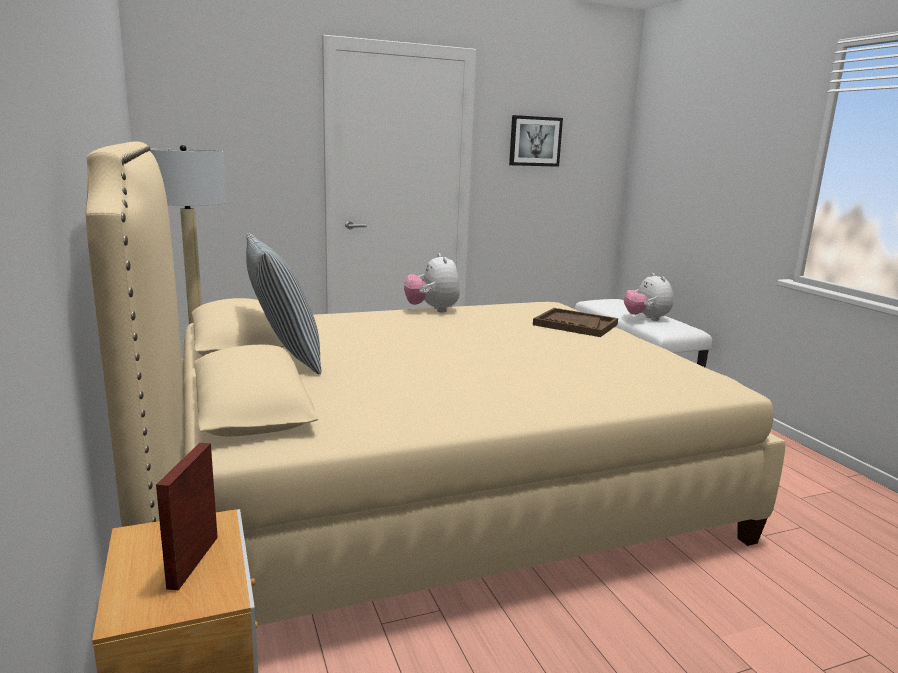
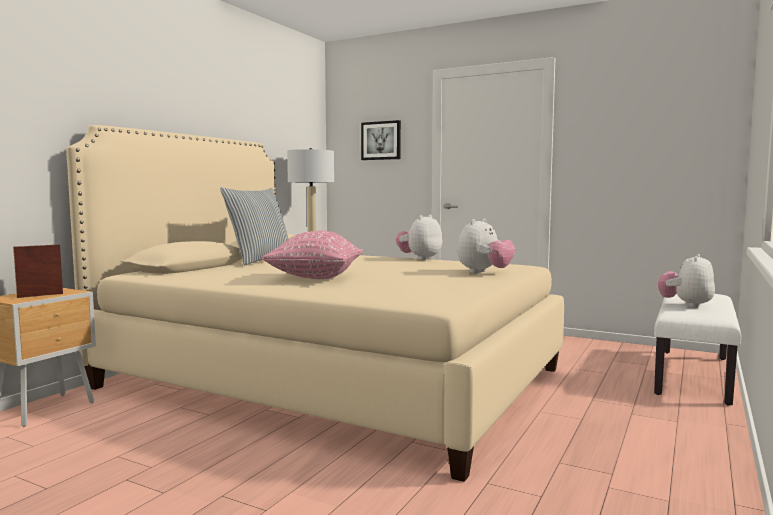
camera: 50 degrees right, 10 degrees down
picture [509,115,563,167] -> picture moved to [361,120,401,160]
brown tray [533,308,618,337] -> plush toy [457,218,515,273]
none -> pink pillow [261,231,363,279]

